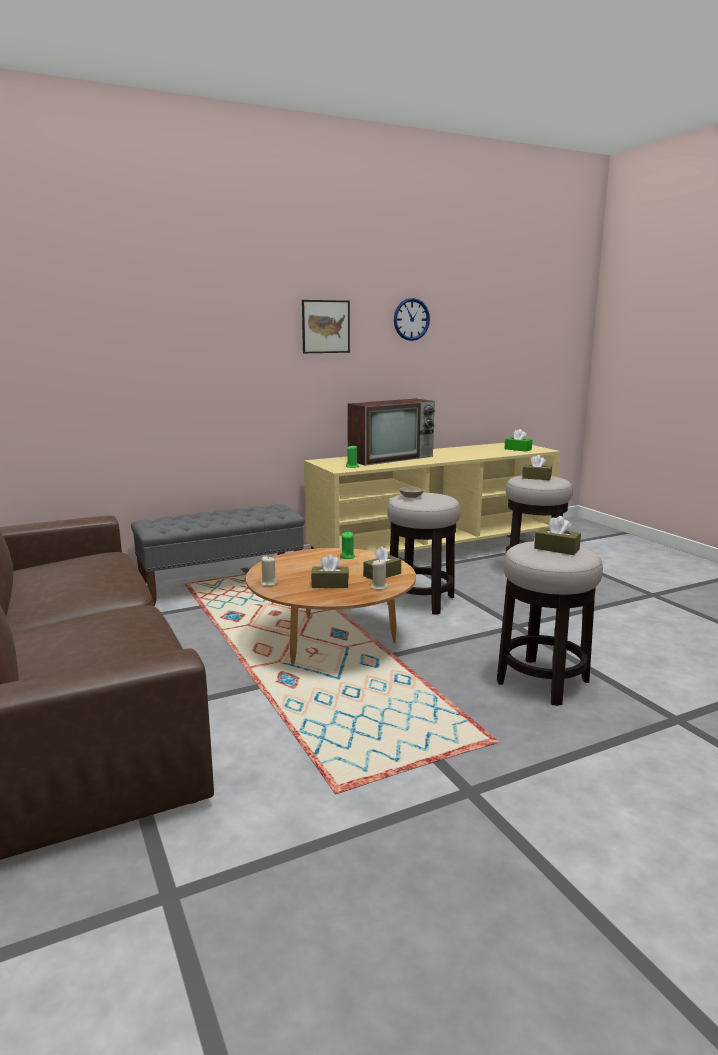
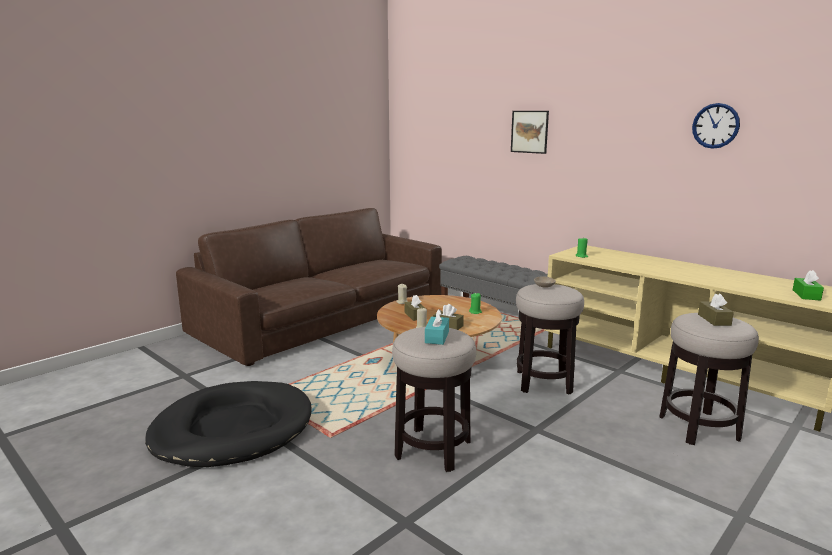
camera: 70 degrees right, 0 degrees up
picture [302,300,350,353] -> picture moved to [511,111,549,154]
television [347,399,436,466] -> none
brown tissue box [534,516,581,555] -> turquoise tissue box [425,309,449,345]
none -> black dog bed [145,381,312,467]

